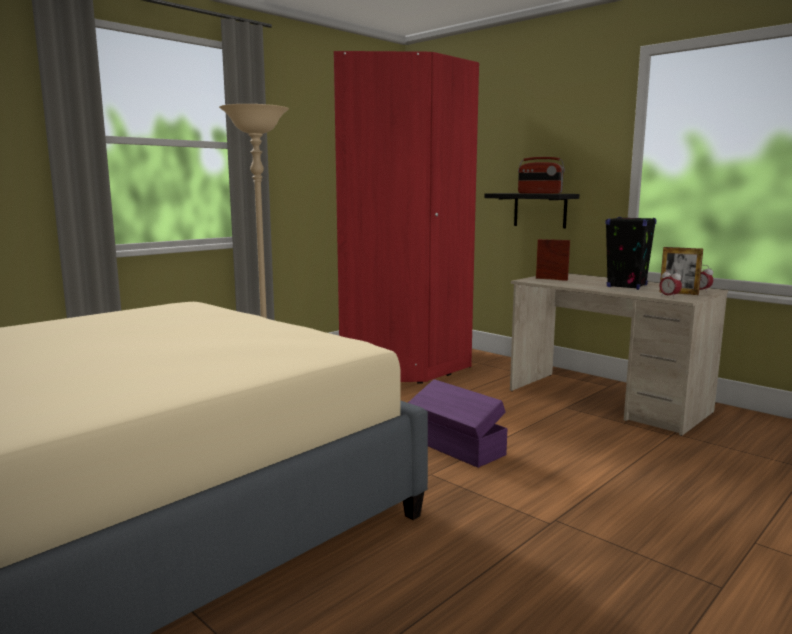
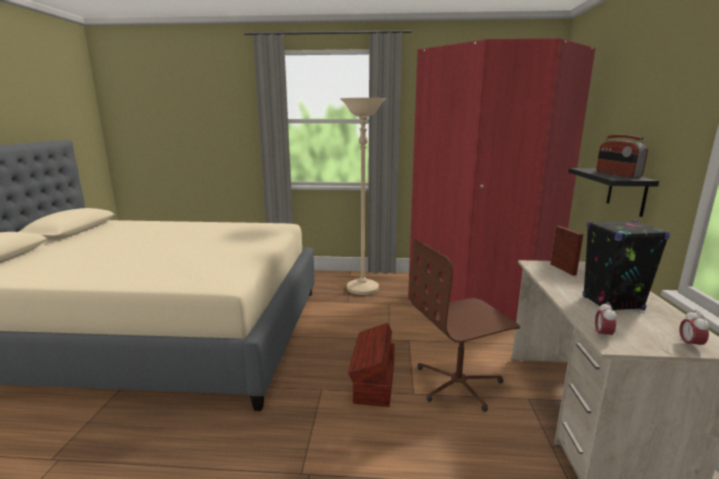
camera: 50 degrees right, 5 degrees up
purple storage box [408,379,508,468] -> brown storage box [348,323,395,407]
picture frame [659,247,703,295] -> none
none -> brown office chair [409,239,520,412]

